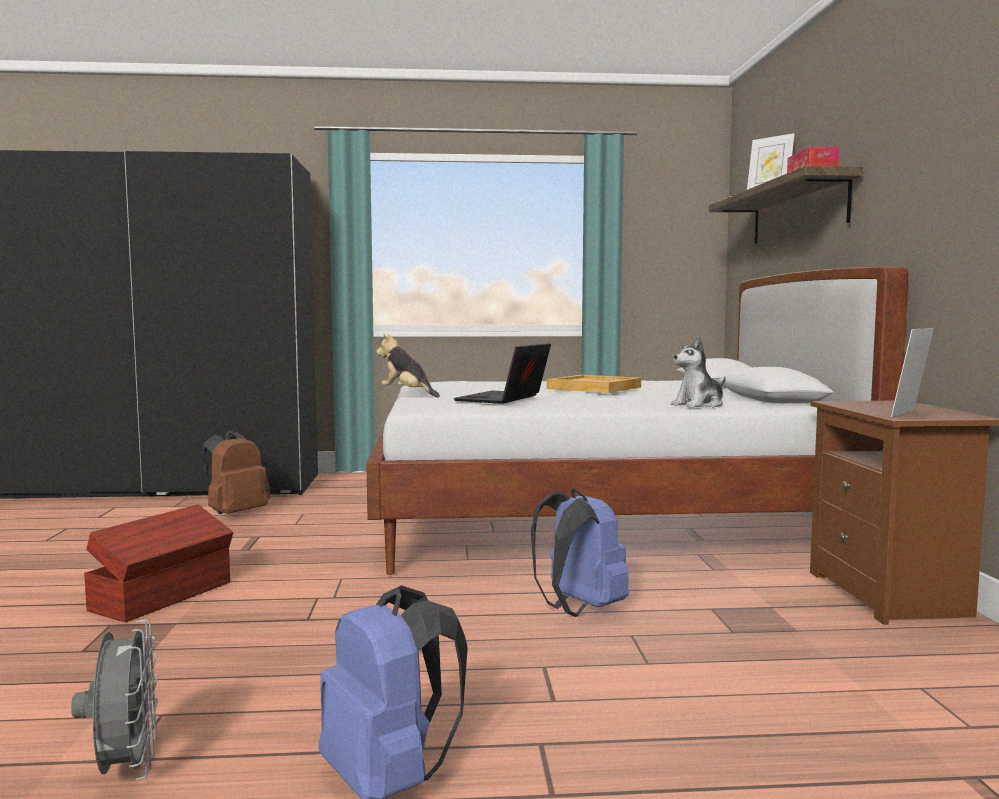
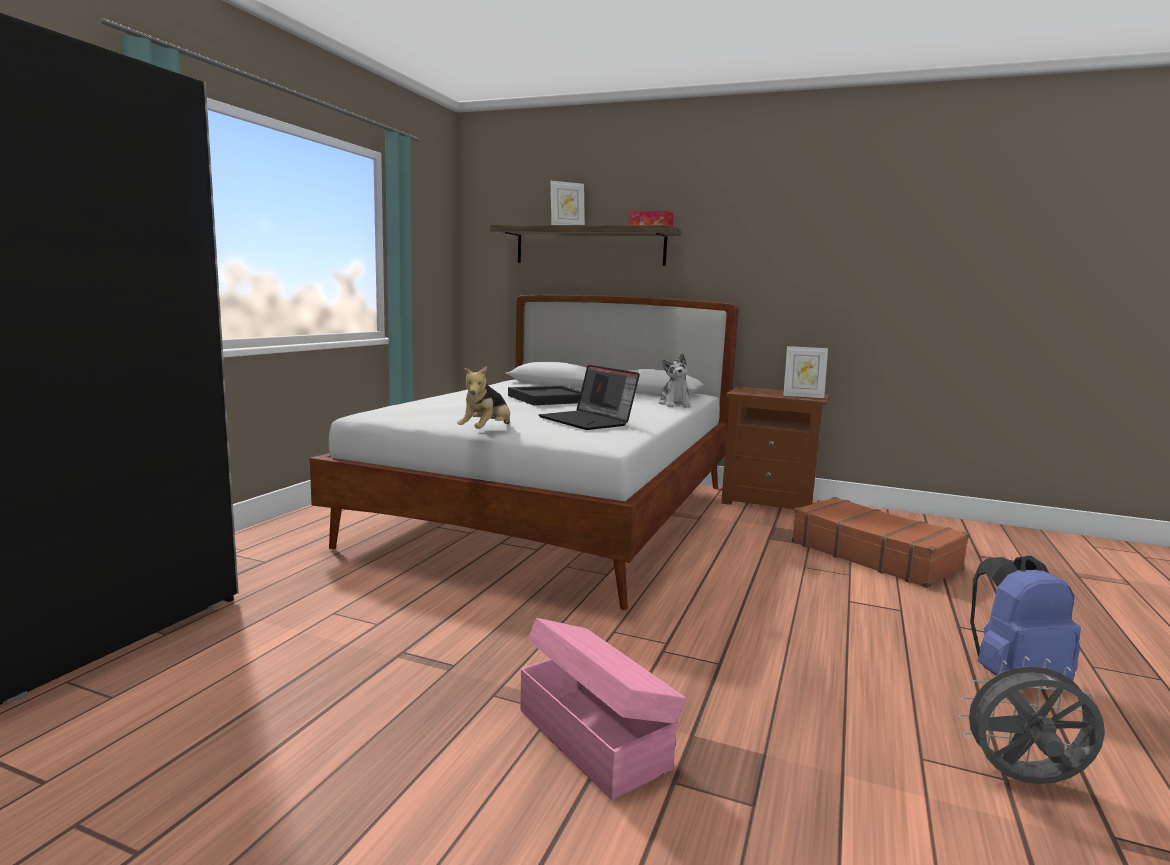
camera: 65 degrees left, 5 degrees up
brown storage box [84,505,233,622] -> pink storage box [520,618,686,800]
brown backpack [202,430,270,514] -> none
plush toy [376,334,440,398] -> plush toy turned 45 degrees counterclockwise [457,366,510,429]
blue backpack [531,488,629,617] -> none
beige tray [547,375,641,393] -> black tray [508,386,581,405]
picture frame [891,328,934,417] -> picture frame turned 60 degrees counterclockwise [783,346,828,398]
none -> brown suitcase [792,497,969,588]

